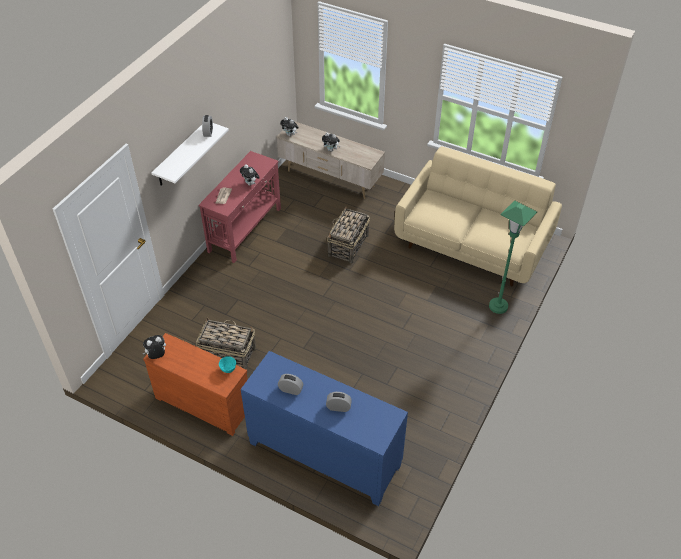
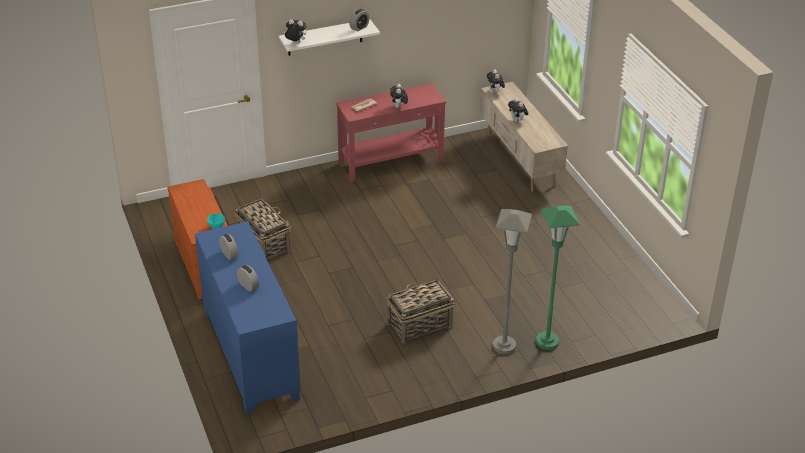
camera: 40 degrees right, 10 degrees down
plush toy [143,335,166,359] -> plush toy moved to [284,19,307,43]
basket [327,207,370,264] -> basket moved to [387,276,454,343]
beige sofa [394,146,562,286] -> none
none -> grey floor lamp [493,209,532,354]

